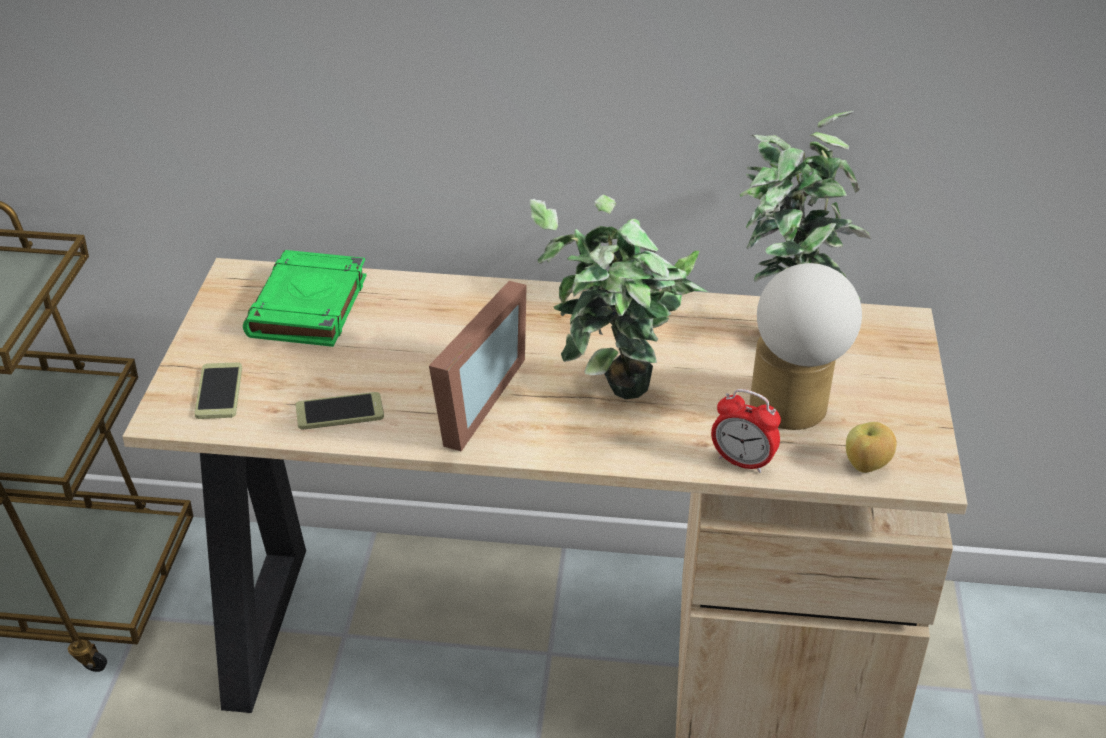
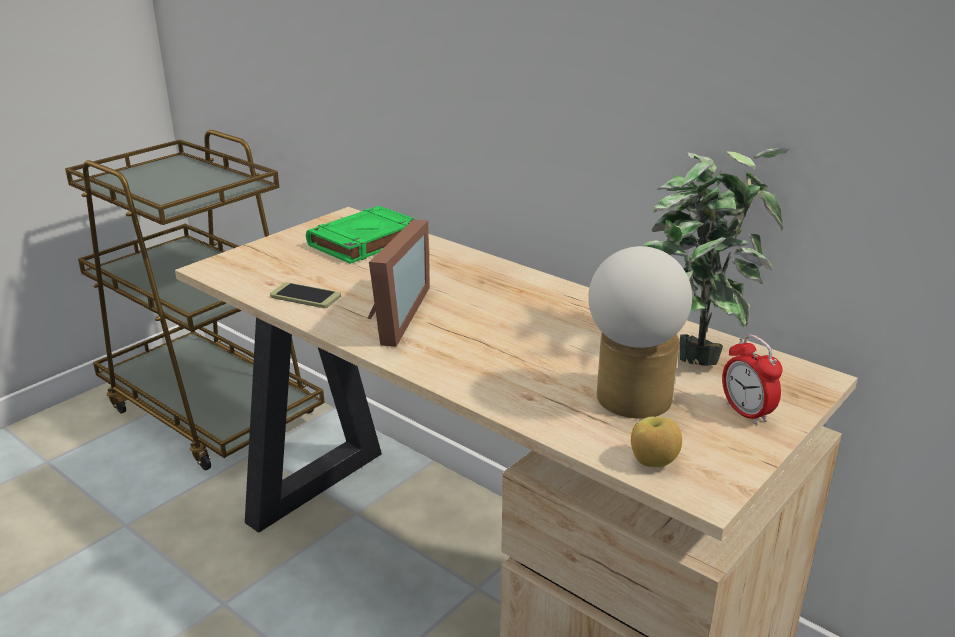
camera: 35 degrees right, 10 degrees down
phone [194,362,242,419] -> none
picture frame [429,281,527,452] -> picture frame turned 45 degrees counterclockwise [367,219,430,347]
potted plant [530,195,708,399] -> none
alarm clock [711,389,781,473] -> alarm clock moved to [722,334,783,425]

